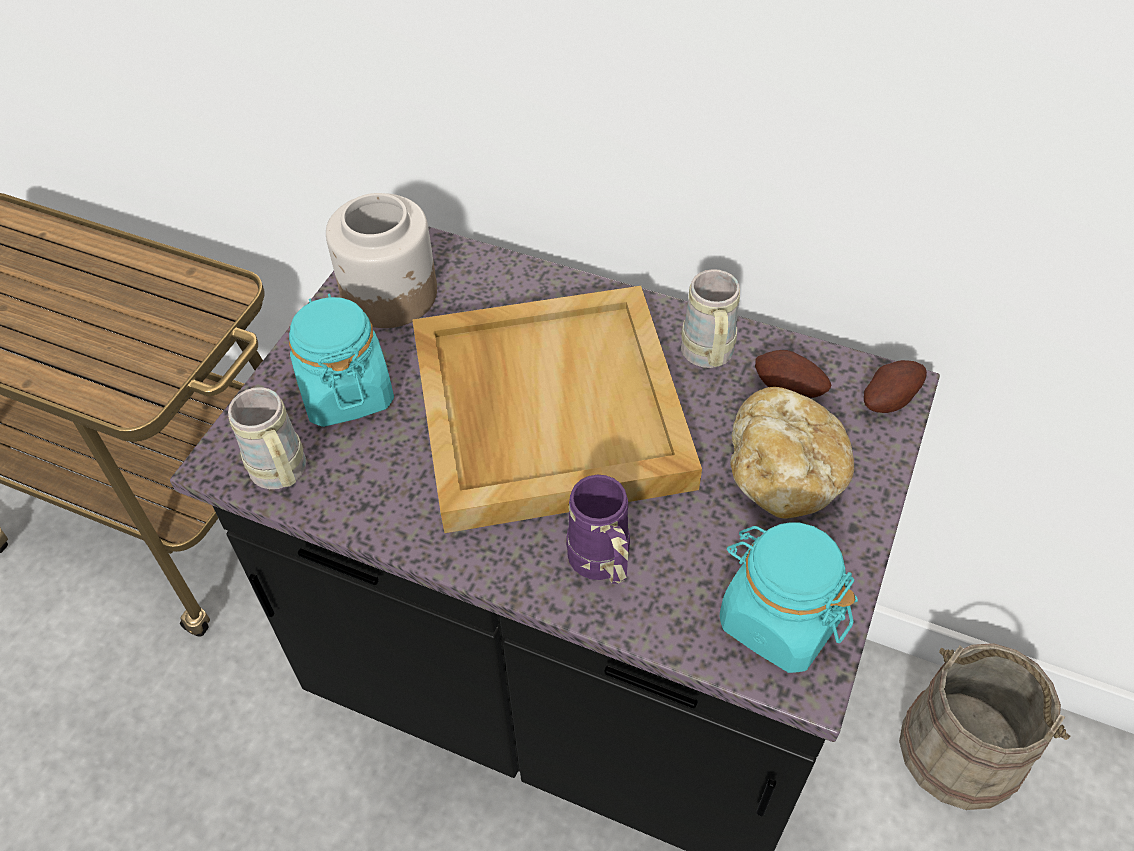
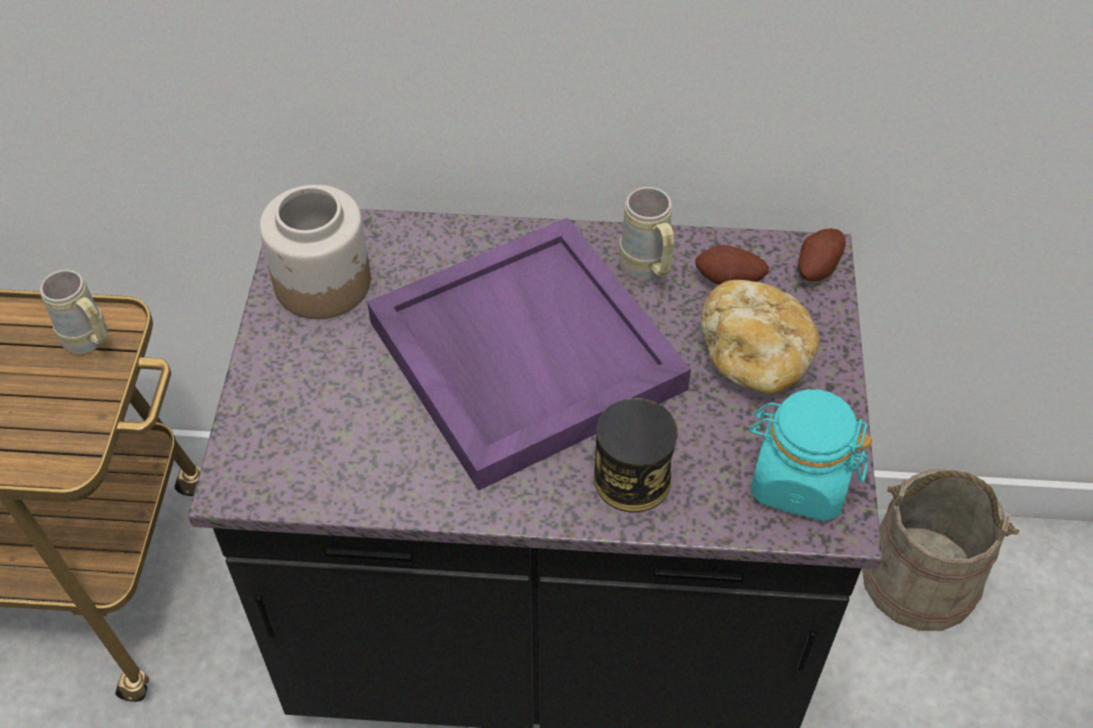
camera: 20 degrees left, 0 degrees up
beige mug [228,387,306,489] -> beige mug moved to [40,270,108,354]
turquoise jar [289,294,394,427] -> none
beige tray [412,286,702,533] -> purple tray [367,218,691,491]
purple mug [566,475,630,584] -> can [594,398,678,513]

